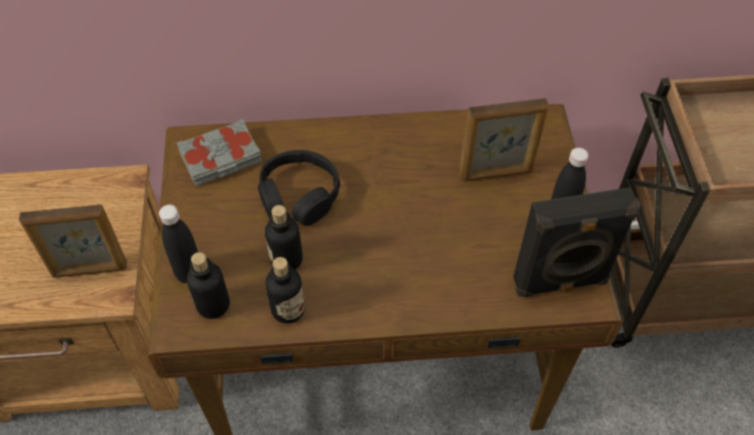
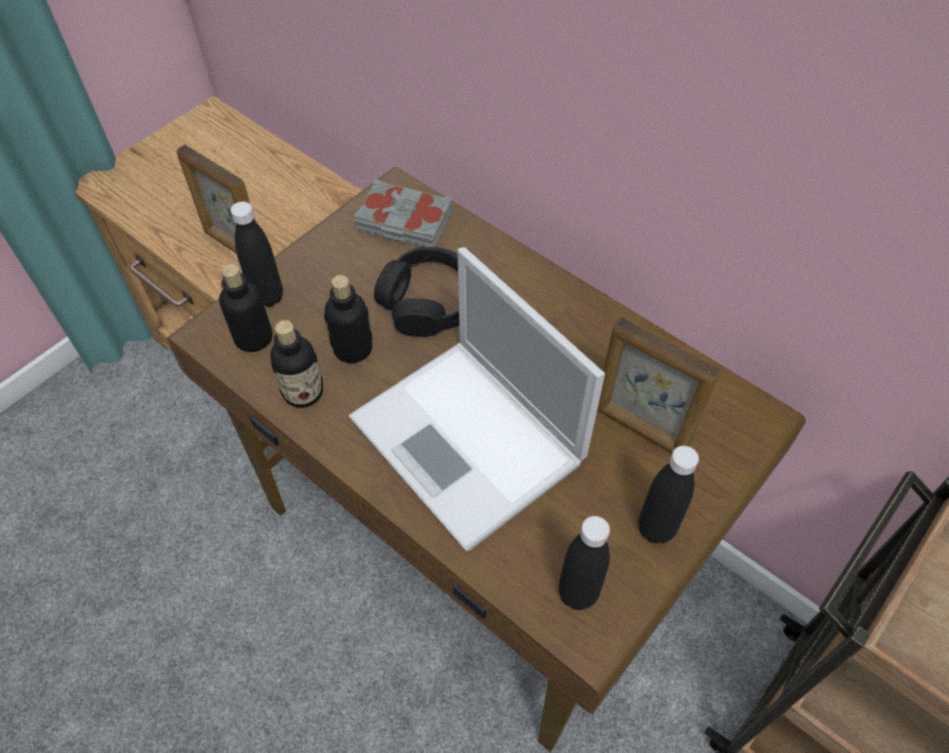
camera: 45 degrees right, 0 degrees up
black speaker [513,187,641,297] -> black bottle [559,516,610,610]
none -> laptop [349,247,605,552]

